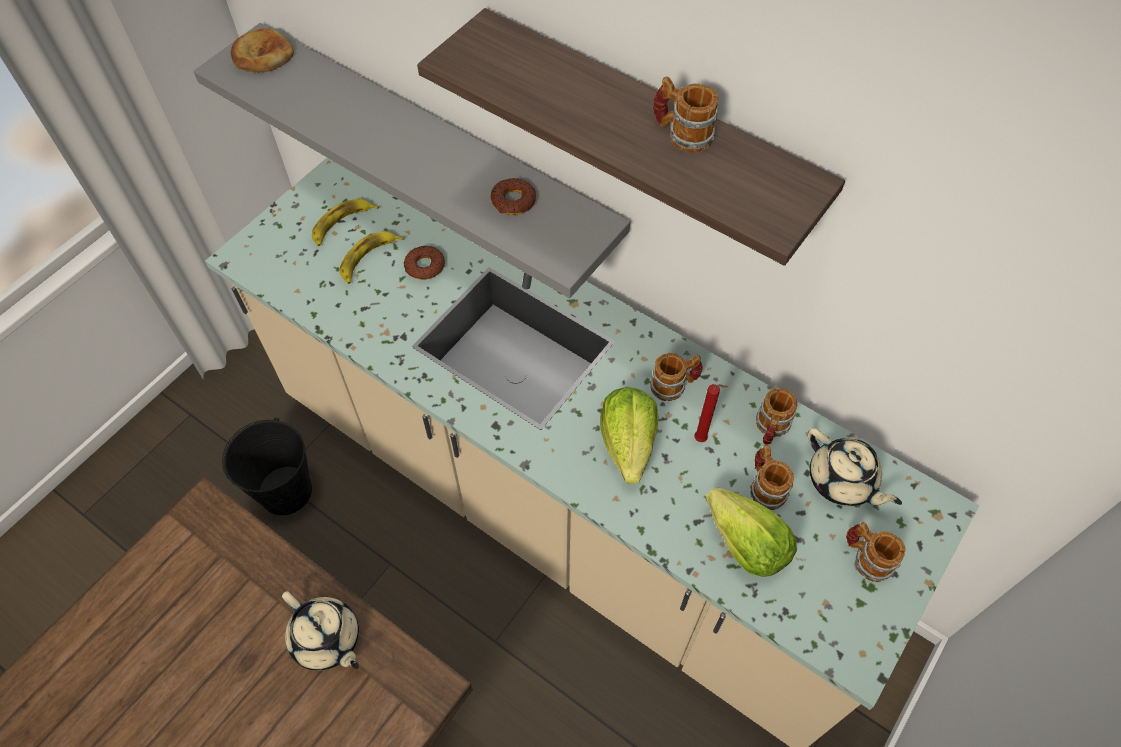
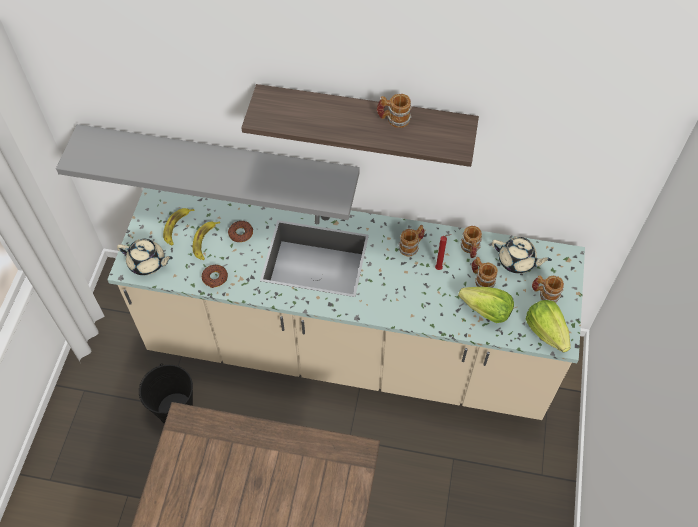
camera: 25 degrees left, 0 degrees up
bread [231,29,294,72] -> none
beige teapot [282,591,359,671] -> beige teapot moved to [117,239,173,275]
donut [490,178,536,215] -> donut moved to [202,265,228,288]
lettuce [600,387,658,484] -> lettuce moved to [526,300,571,352]

